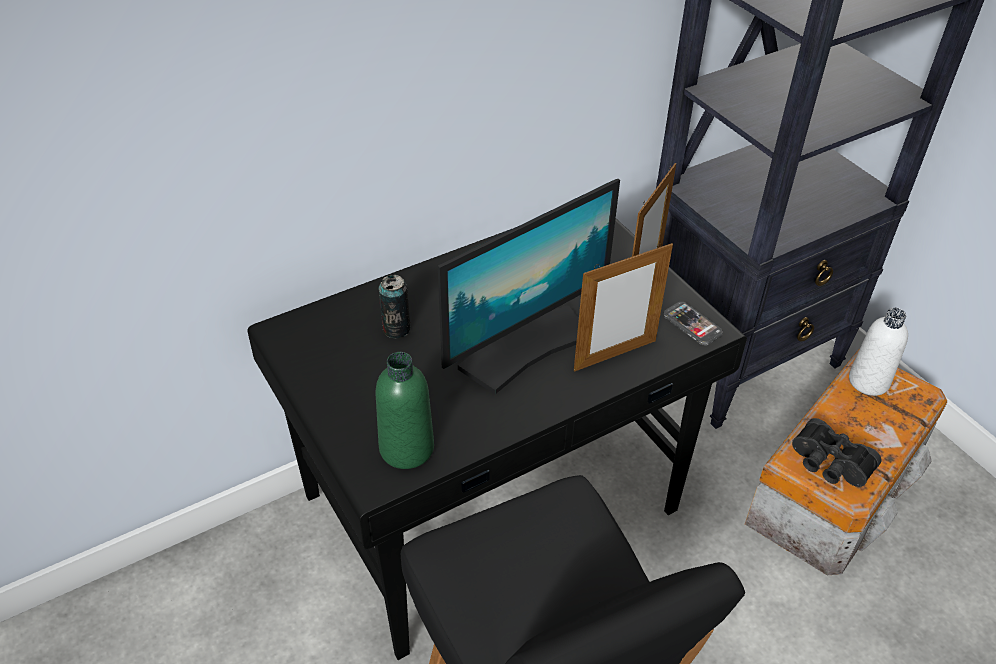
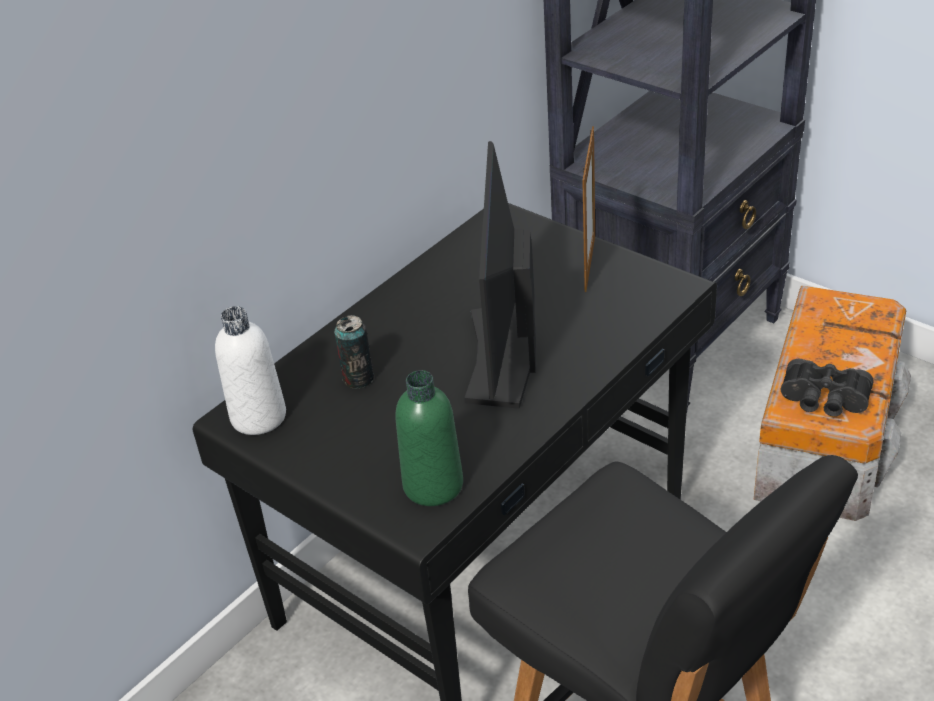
camera: 15 degrees left, 5 degrees down
monitor [438,179,620,394] -> monitor turned 150 degrees clockwise [464,141,536,409]
picture frame [574,243,673,372] -> none
phone [664,302,722,345] -> none
white bottle [849,308,908,396] -> white bottle moved to [215,306,286,435]

